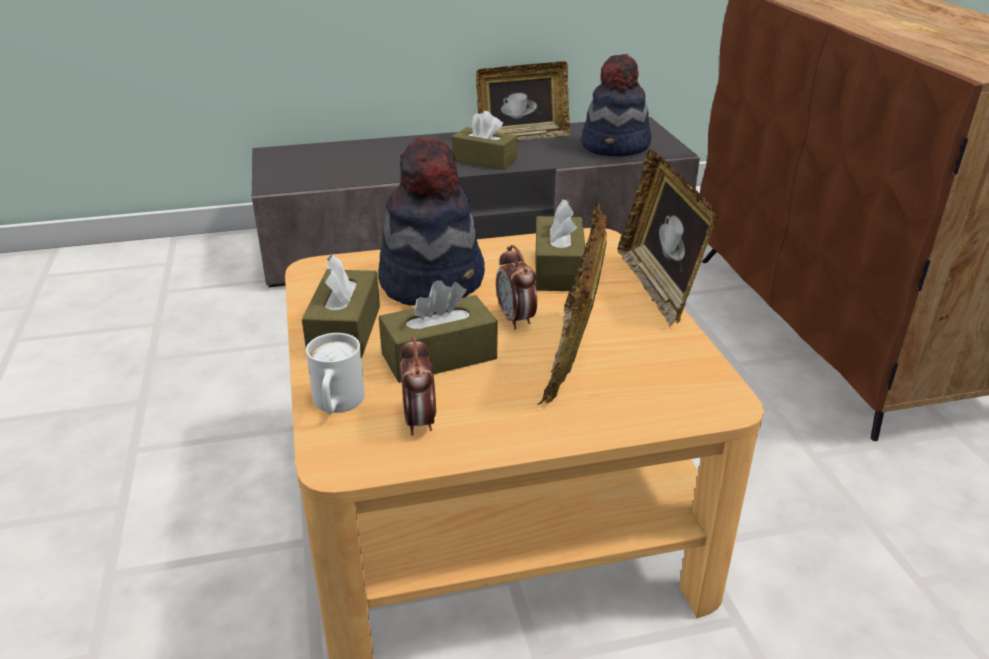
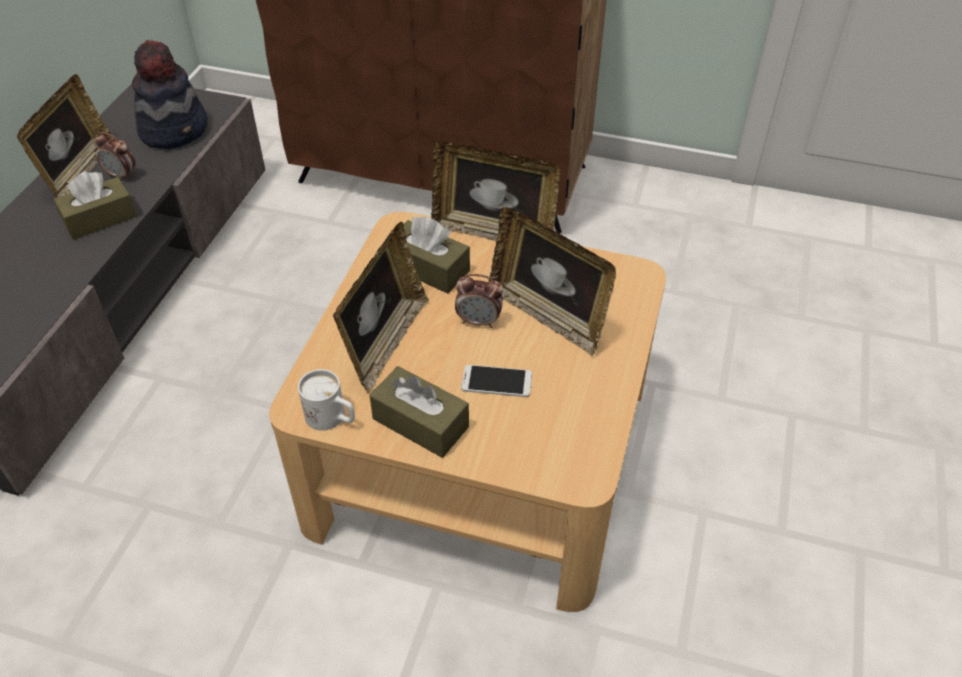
camera: 60 degrees left, 15 degrees up
white mug [306,333,365,414] -> white mug moved to [298,369,355,431]
hat [378,137,485,306] -> picture frame [333,222,429,394]
brown tissue box [379,280,497,383] -> phone [461,365,532,397]
alarm clock [400,336,436,435] -> alarm clock moved to [94,132,135,181]

